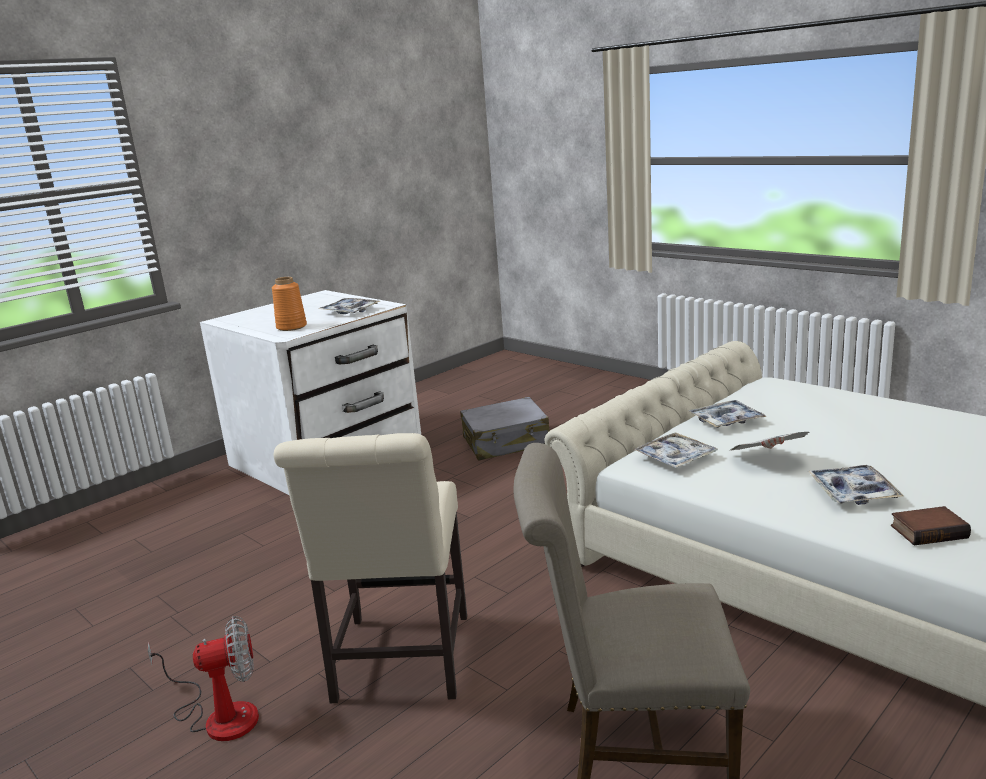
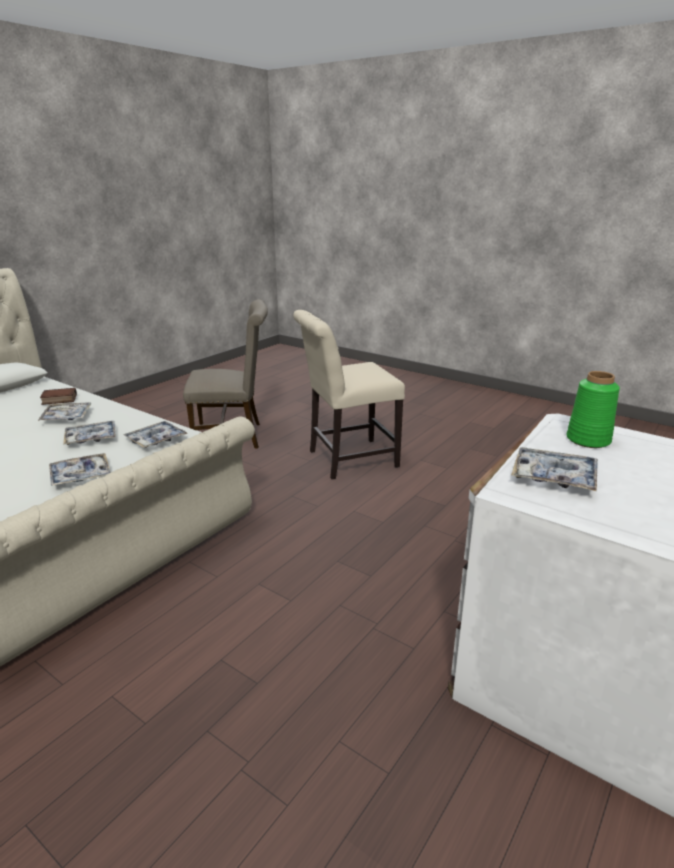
camera: 170 degrees right, 5 degrees up
fan [147,616,259,741] -> none
orange vase [272,277,307,331] -> green vase [566,371,620,448]
beige chair [274,433,467,703] -> beige chair turned 105 degrees counterclockwise [293,310,405,479]
grey suitcase [460,397,549,461] -> none
newspaper [729,432,810,451] -> tray [63,421,116,445]

